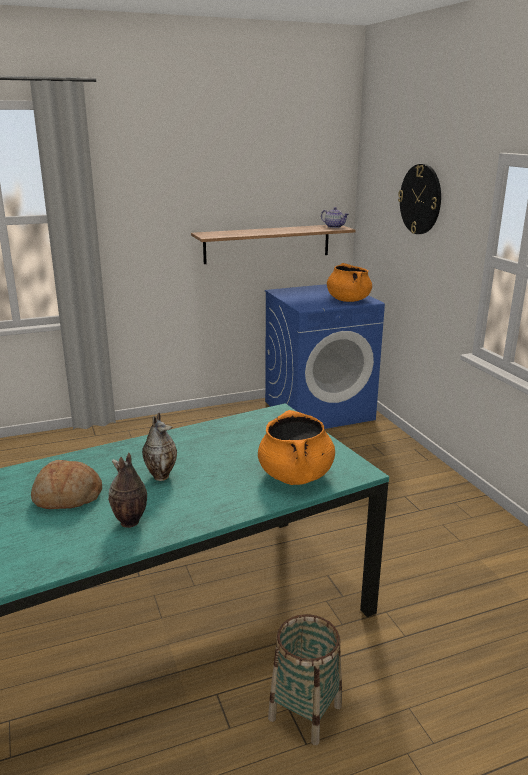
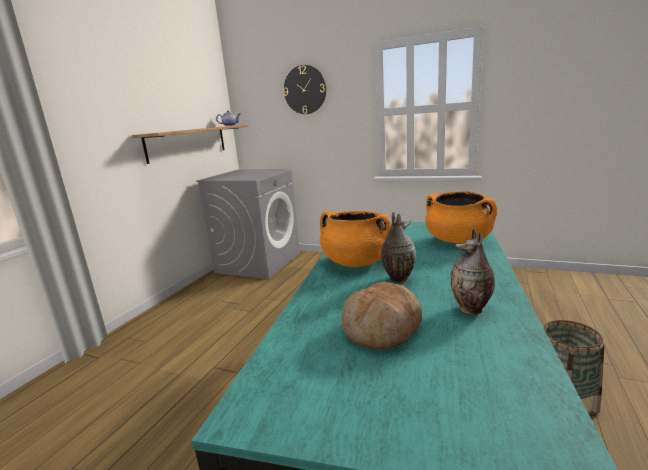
camera: 45 degrees left, 5 degrees down
blue washing machine [265,284,385,429] -> grey washing machine [196,169,300,279]
orange cooking pot [327,263,372,302] -> orange cooking pot moved to [320,211,391,267]

